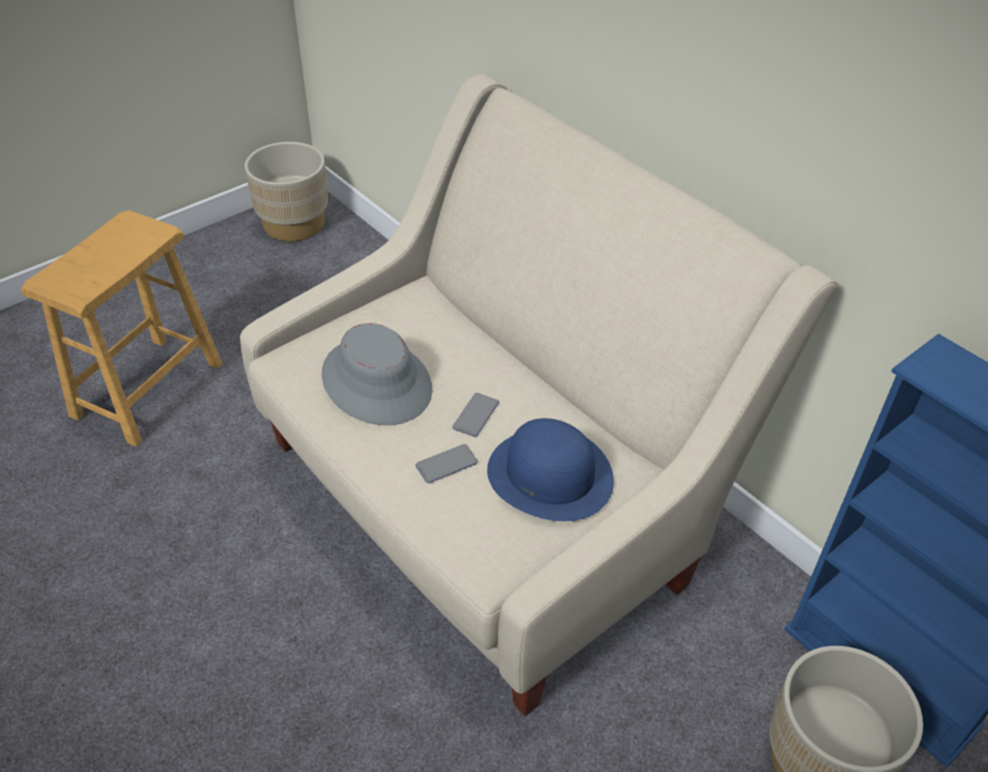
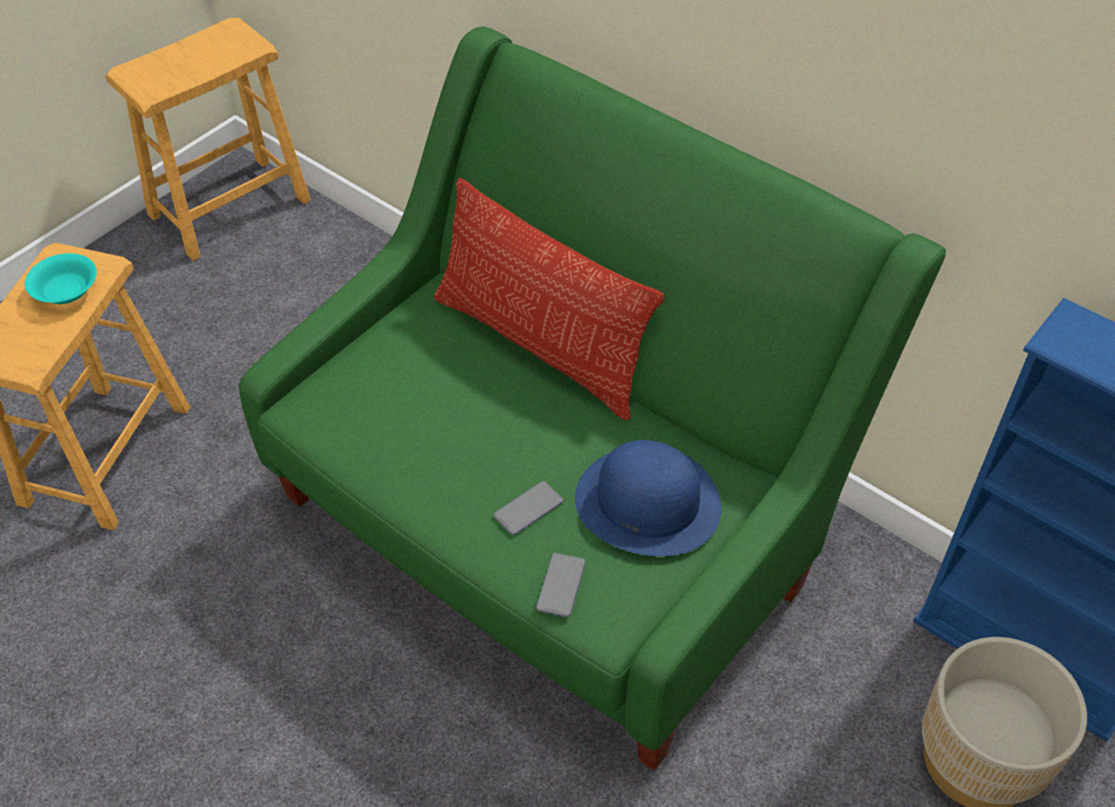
camera: 10 degrees left, 5 degrees up
beige sofa [240,74,838,716] -> green sofa [239,26,946,771]
beige planter [245,142,328,241] -> brown stool [106,18,311,261]
grey hat [322,323,432,425] -> none
phone [453,393,499,437] -> phone moved to [536,553,585,617]
none -> turquoise bowl [25,253,97,304]
none -> pillow [434,178,664,420]

